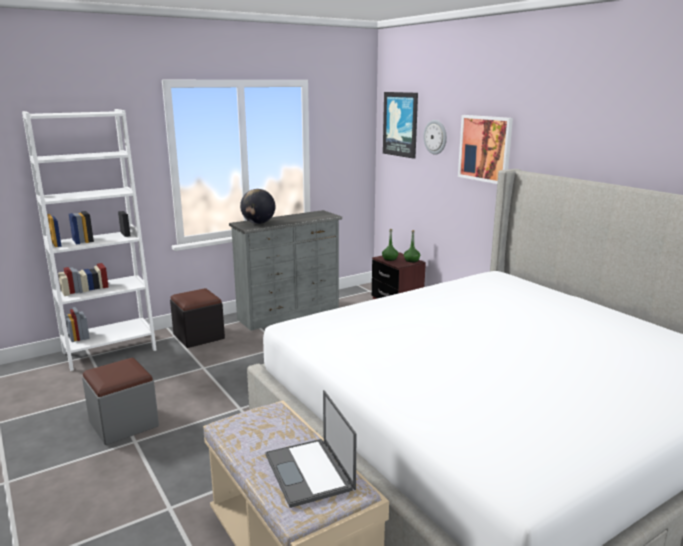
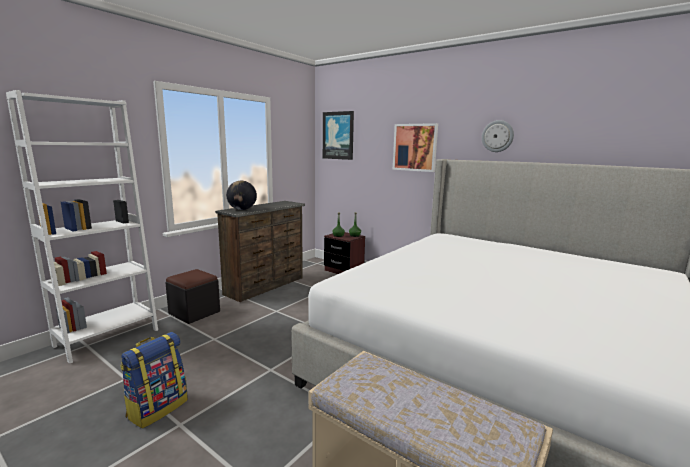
camera: 20 degrees left, 5 degrees down
grey ottoman [82,358,159,445] -> backpack [120,332,188,429]
grey dresser [229,210,342,331] -> brown dresser [215,201,305,302]
laptop [266,390,357,508] -> none
wall clock [423,120,447,155] -> wall clock moved to [482,120,514,152]

